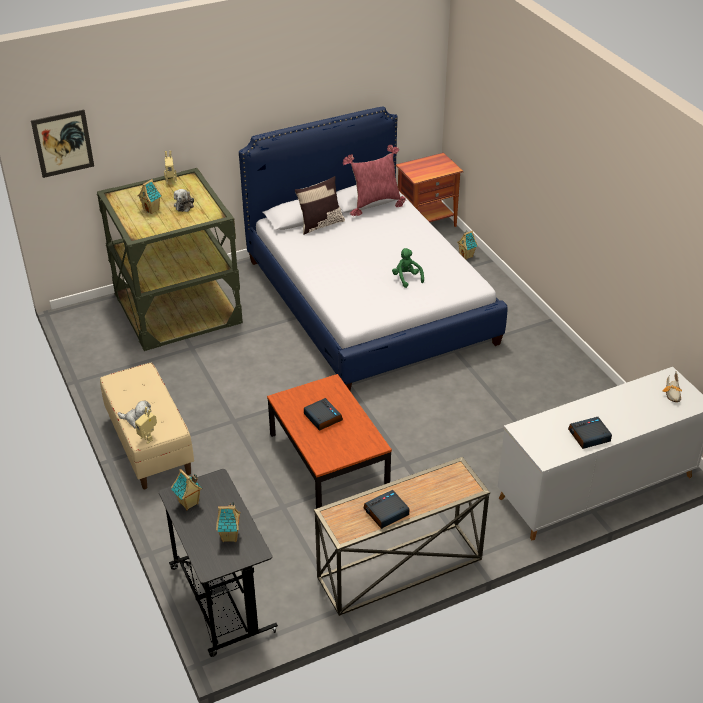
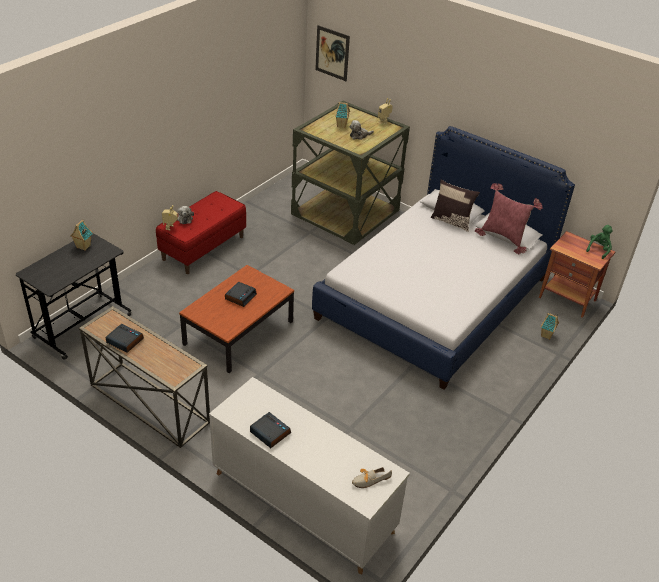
camera: 60 degrees right, 0 degrees up
beige bench [100,363,194,489] -> red bench [156,191,246,274]
toy house [216,502,241,542] -> none
green plush toy [392,248,424,288] -> green plush toy moved to [586,225,612,259]

